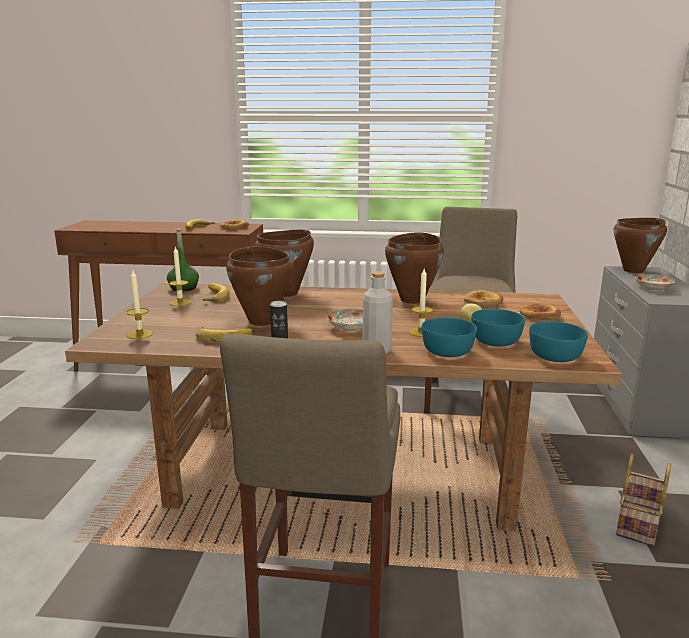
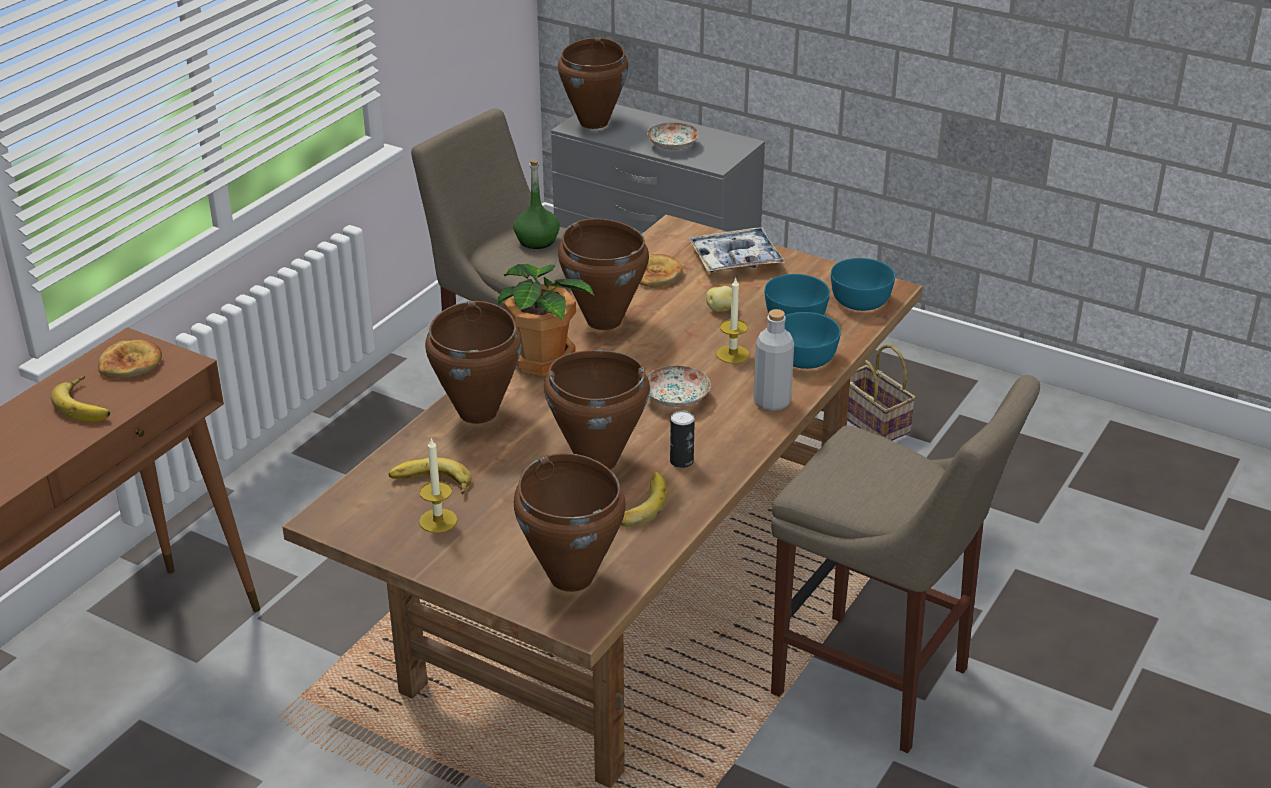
camera: 65 degrees left, 15 degrees up
candle [126,270,153,339] -> brown cooking pot [514,453,626,592]
green bottle [167,228,199,291] -> green bottle moved to [513,160,560,249]
bread [520,304,561,320] -> tray [689,227,785,272]
none -> potted plant [497,264,594,377]

